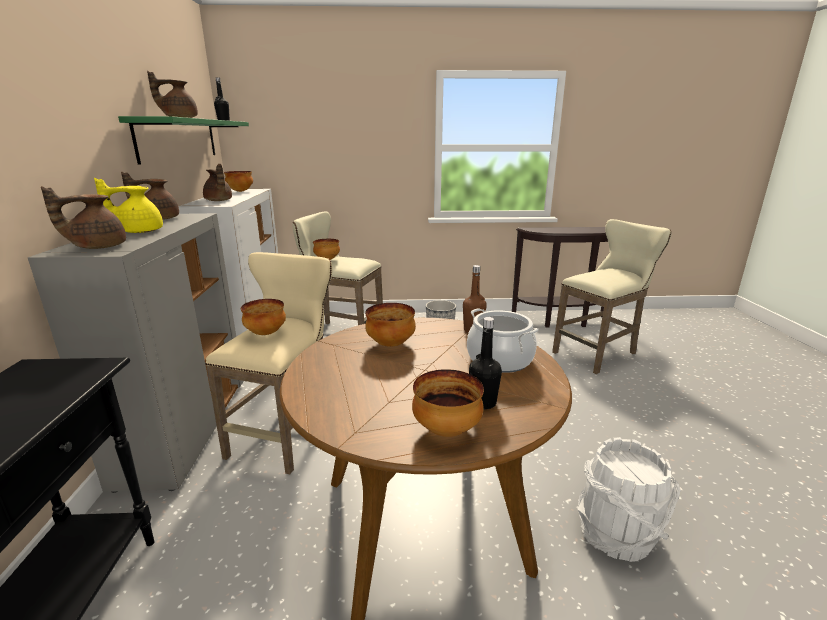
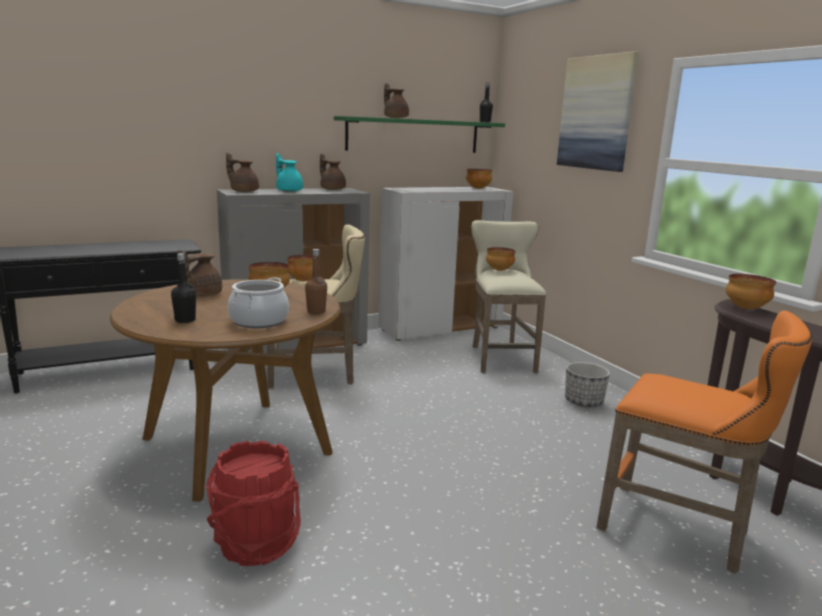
camera: 65 degrees right, 5 degrees down
yellow teapot [94,178,163,233] -> turquoise teapot [276,153,303,192]
brown teapot [203,164,232,201] -> brown teapot moved to [179,250,222,296]
bowl [412,369,484,437] -> bowl moved to [726,274,776,309]
beige stool [552,219,671,374] -> orange stool [596,310,812,574]
white bucket [577,437,681,562] -> red bucket [206,440,301,566]
none -> picture [557,51,639,172]

